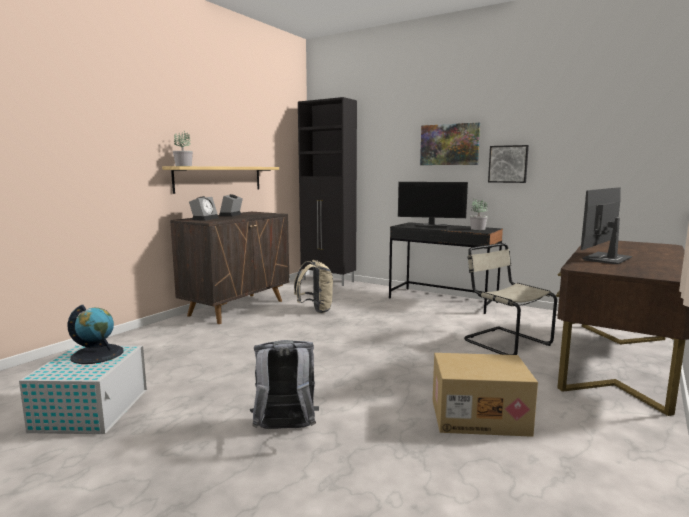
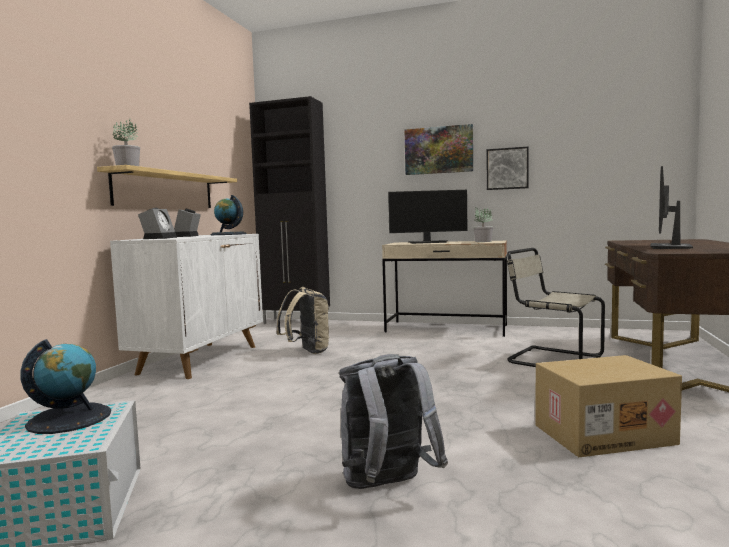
camera: 15 degrees left, 5 degrees down
brown cabinet [170,212,290,324] -> white cabinet [110,234,263,379]
black desk [389,222,503,314] -> beige desk [382,241,507,337]
none -> globe [210,195,246,235]

